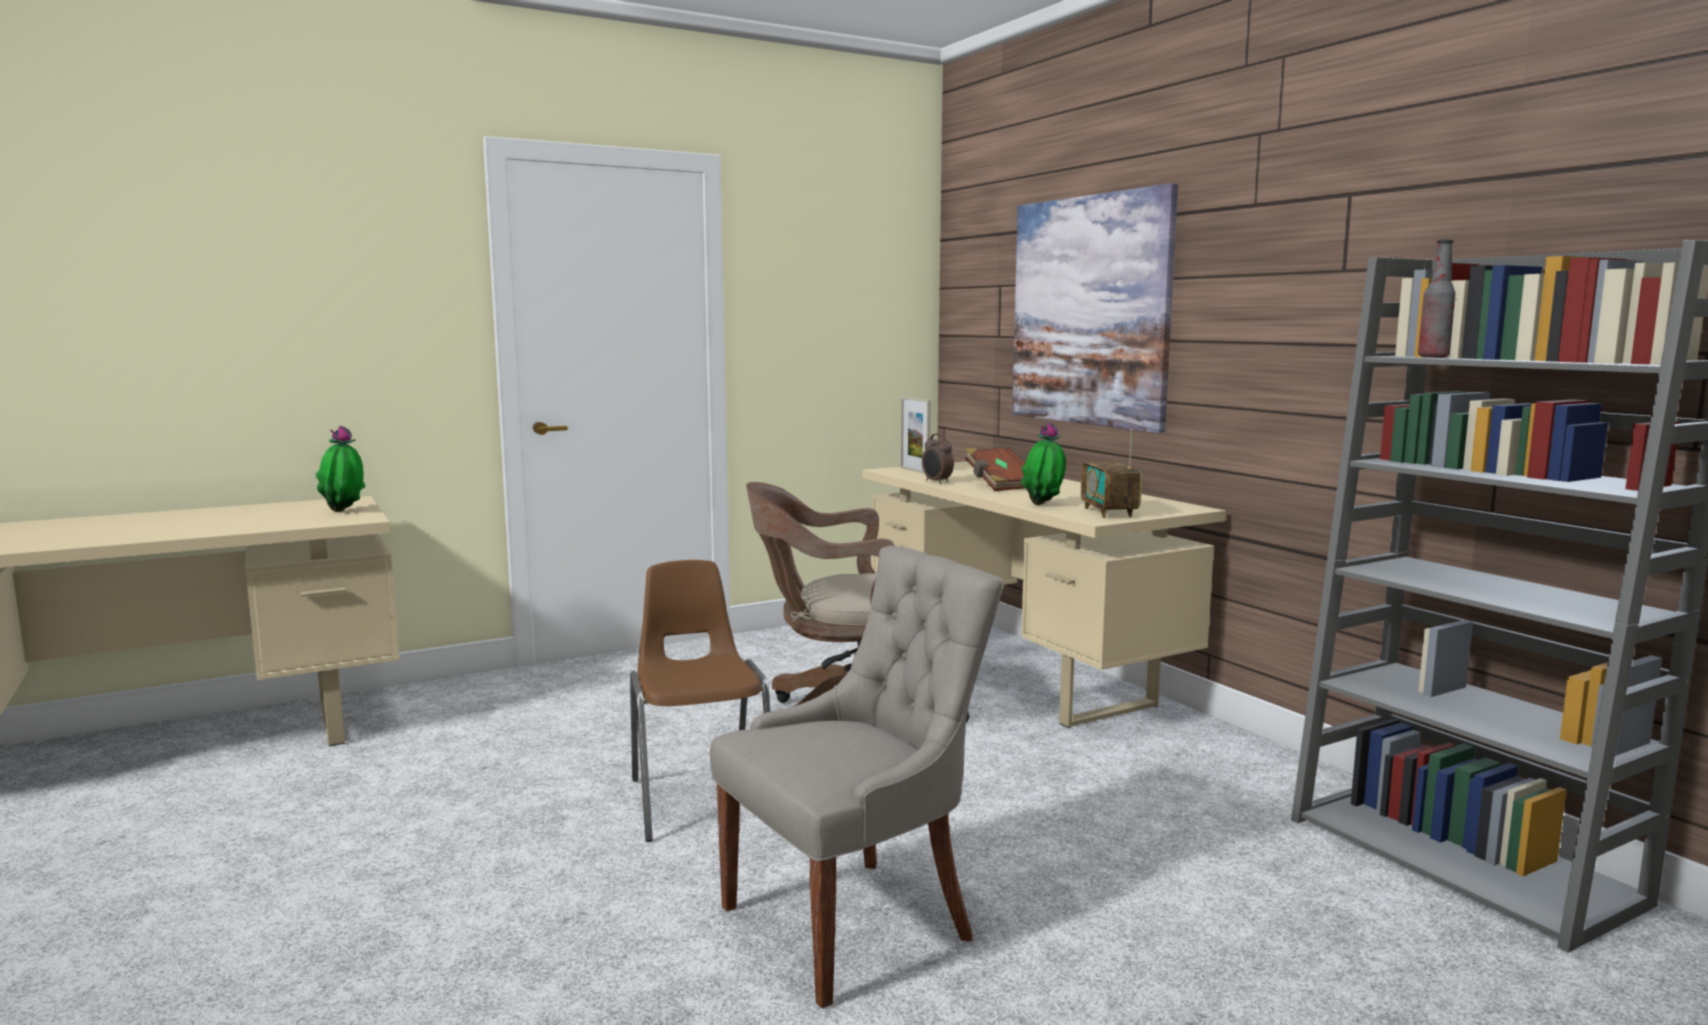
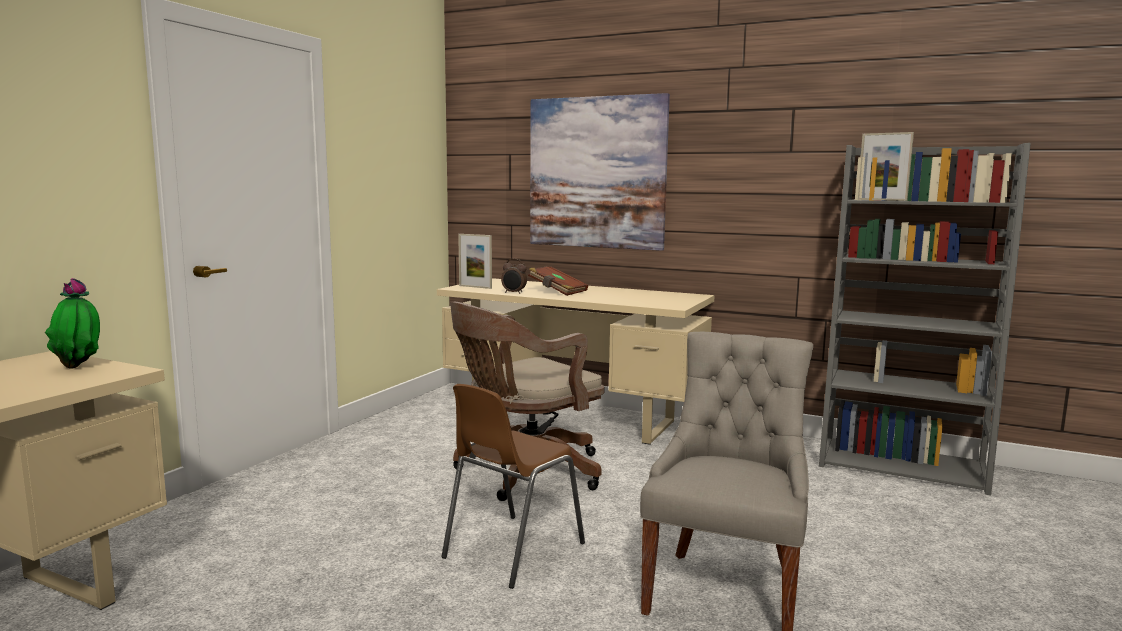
camera: 35 degrees left, 0 degrees up
brown chair [630,560,770,842] -> brown chair turned 90 degrees counterclockwise [441,384,585,589]
potted plant [1021,422,1066,505] -> none
radio [1081,429,1142,518] -> none
bottle [1418,240,1455,357] -> picture frame [858,132,914,201]

